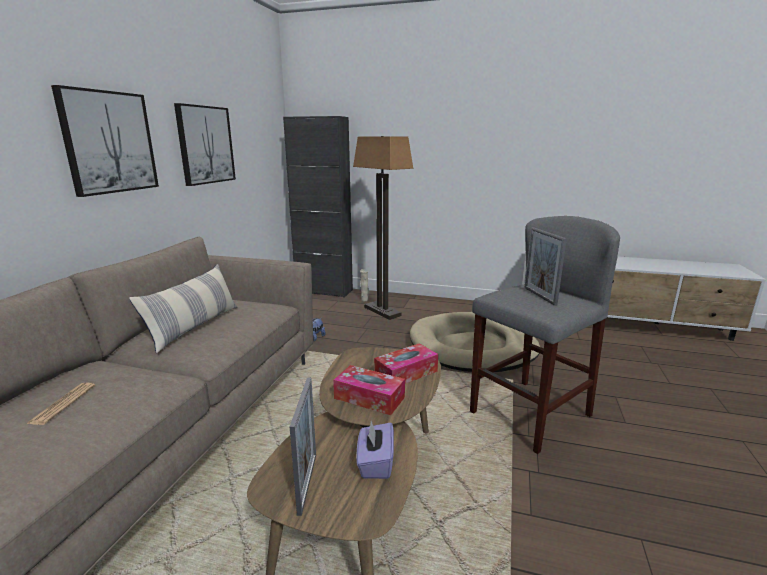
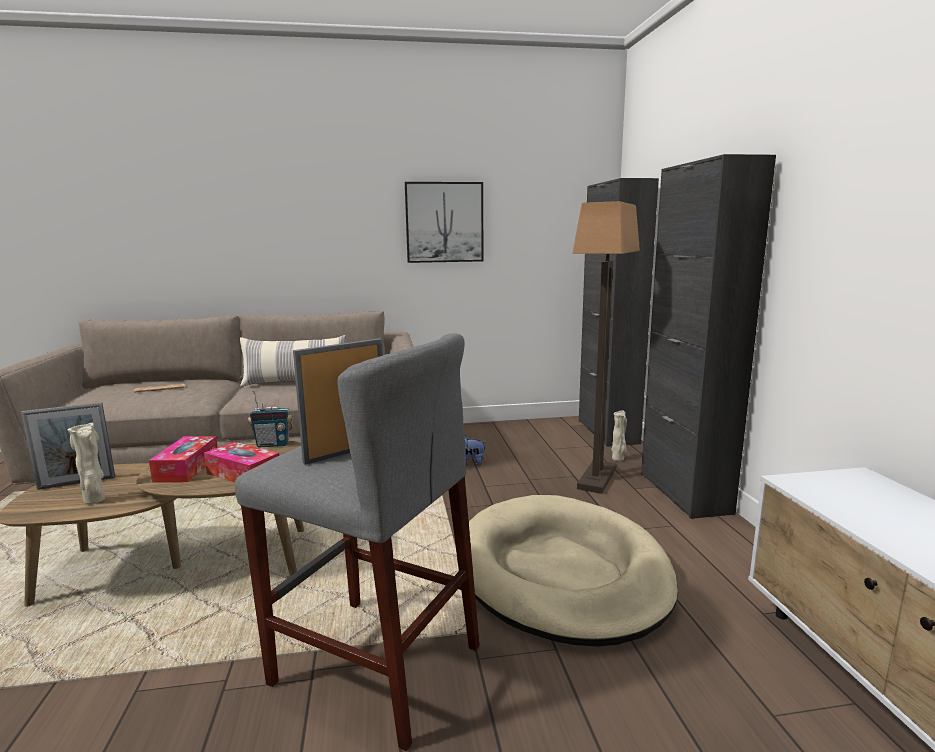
camera: 65 degrees right, 5 degrees down
picture [51,85,159,197] -> none
purple tissue box [356,421,394,479] -> beige vase [68,423,105,504]
none -> radio [248,390,293,447]
none -> black cabinet [641,154,776,519]

